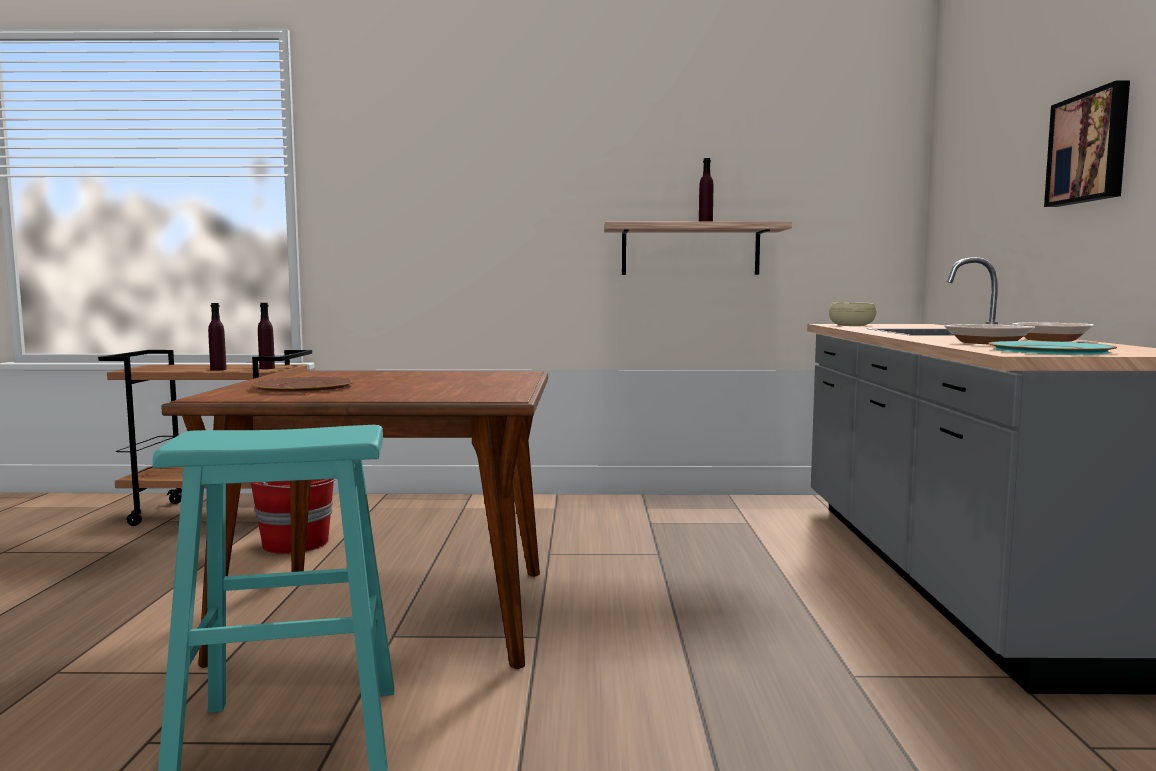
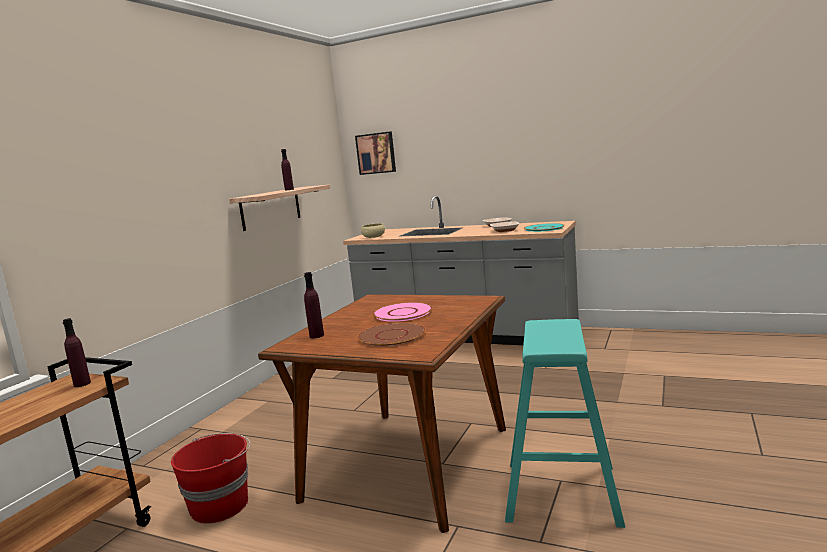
camera: 65 degrees left, 5 degrees up
purple bottle [208,303,227,371] -> purple bottle moved to [304,272,324,338]
picture [1044,80,1130,207] -> picture moved to [355,131,396,175]
none -> pink plate [373,302,432,322]

